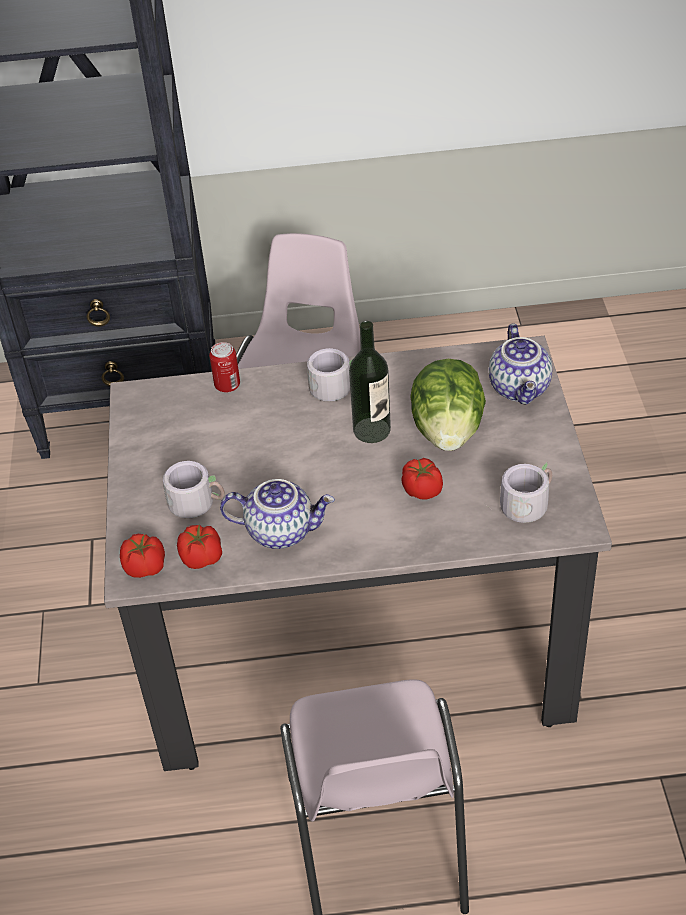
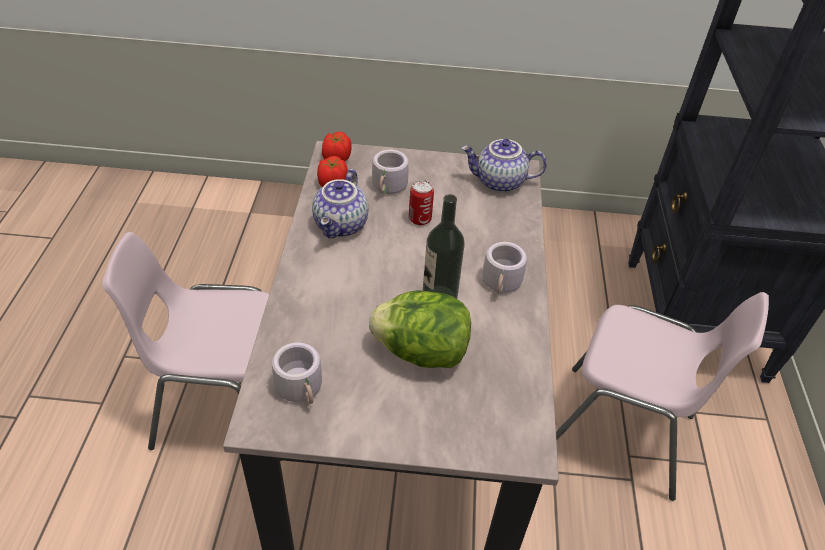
camera: 95 degrees right, 0 degrees up
can [209,342,240,393] -> can moved to [409,180,434,225]
tomato [401,458,443,500] -> none
teapot [489,323,552,405] -> teapot moved to [461,139,547,193]

